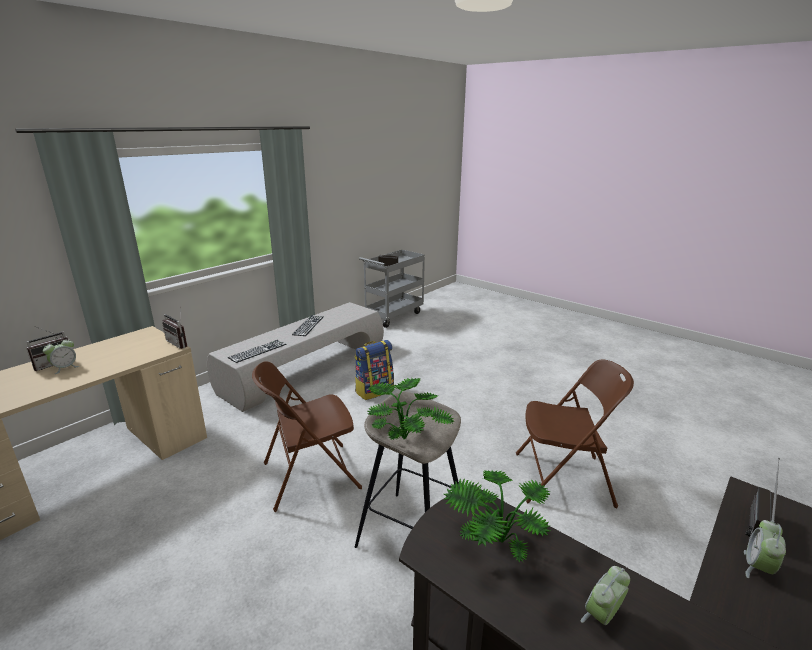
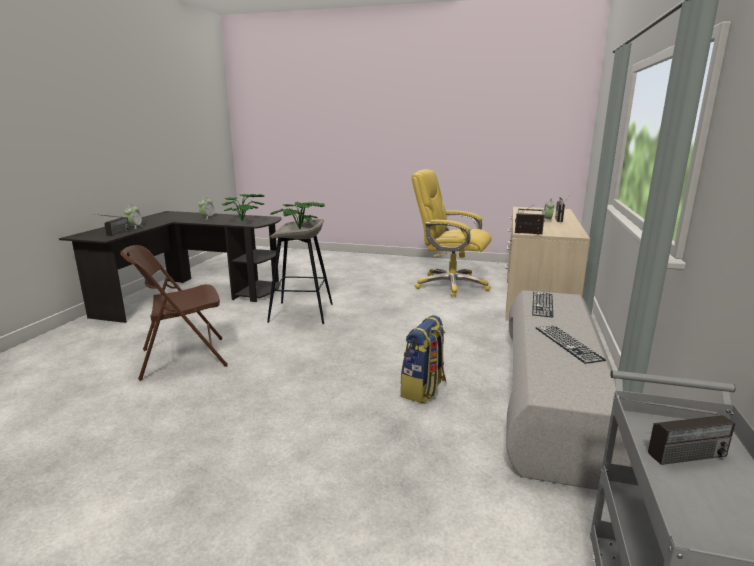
camera: 155 degrees right, 5 degrees down
brown chair [252,361,362,512] -> none
none -> yellow office chair [411,169,492,297]

